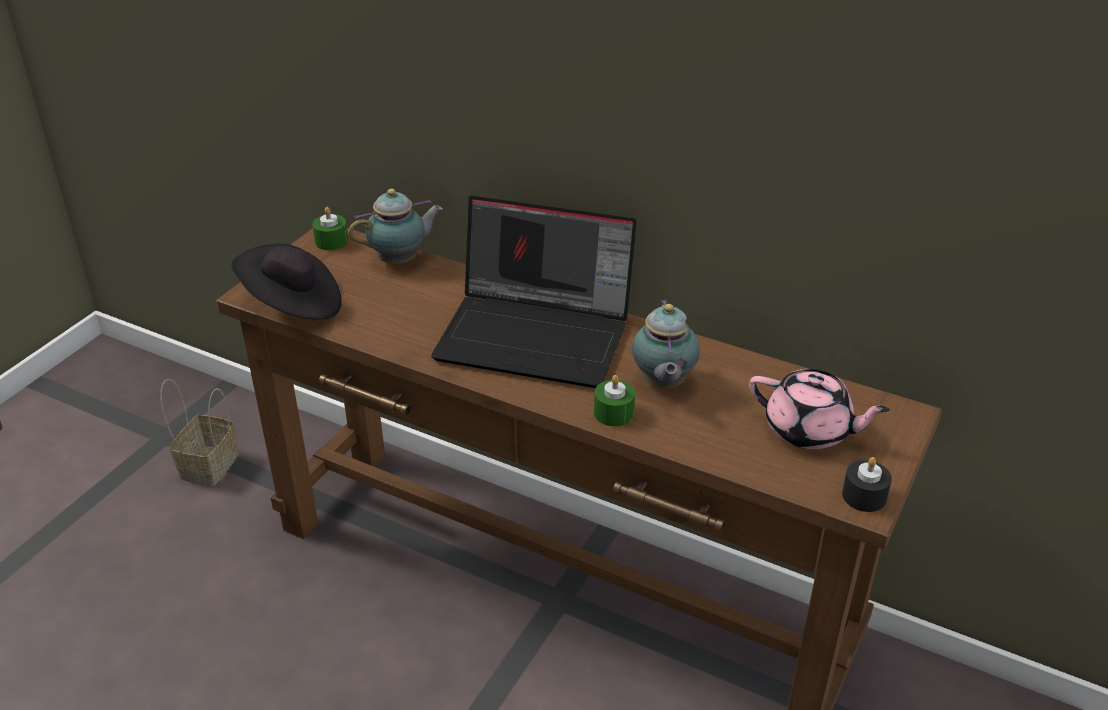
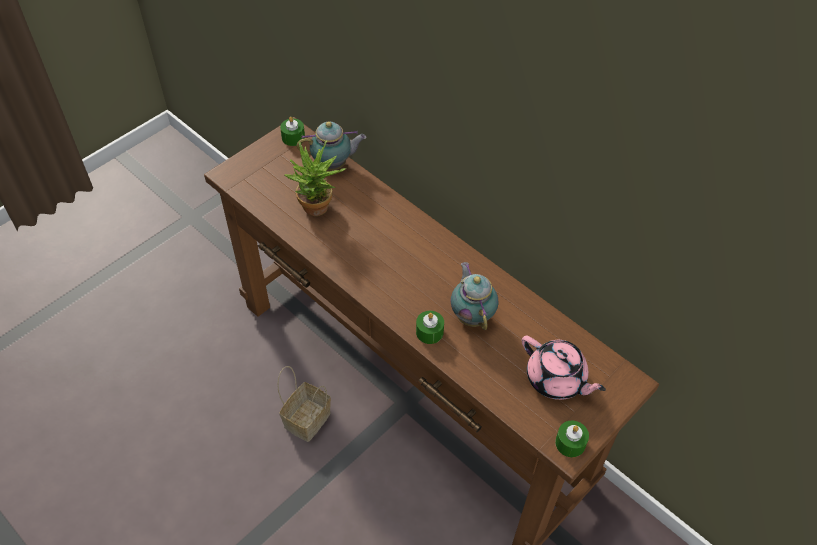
camera: 15 degrees right, 15 degrees up
basket [160,379,238,486] -> basket moved to [277,366,331,442]
black hat [231,244,342,320] -> none
laptop [431,196,637,388] -> none
teapot [632,299,700,388] -> teapot turned 150 degrees clockwise [451,262,498,330]
black candle [842,457,892,512] -> green candle [555,421,589,457]
none -> potted plant [285,140,346,216]

